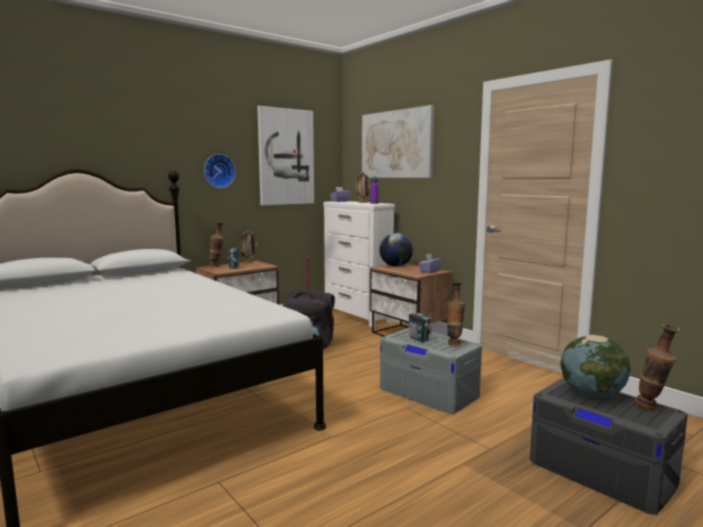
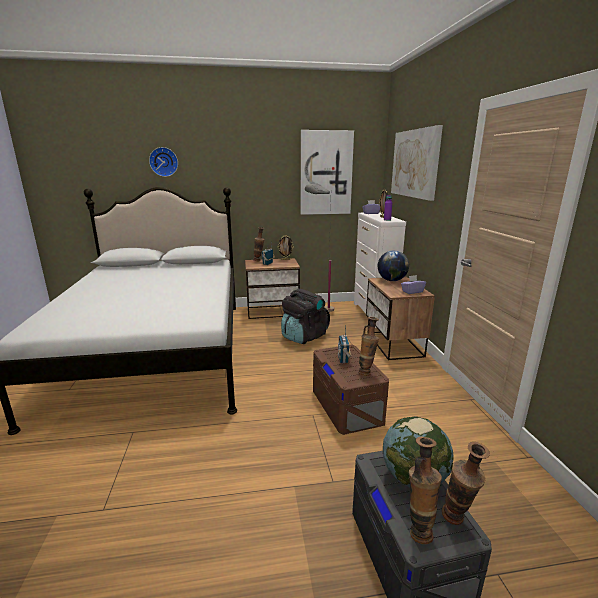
camera: 30 degrees right, 10 degrees up
wall clock [204,154,236,188] -> wall clock moved to [149,147,178,177]
grey storage box [380,328,482,414] -> brown storage box [313,345,389,435]
none -> vase [409,436,442,544]

